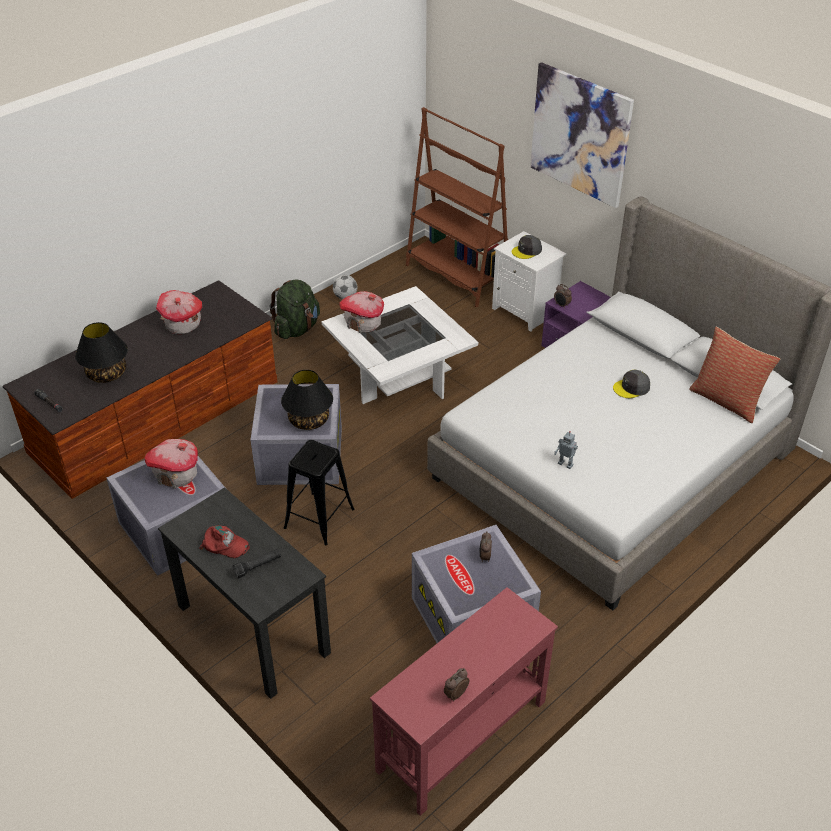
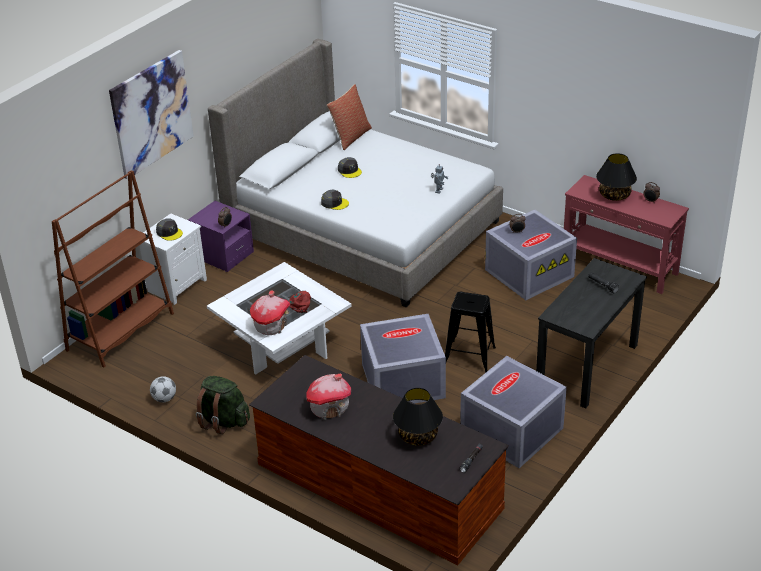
camera: 100 degrees left, 5 degrees down
toy house [144,439,198,489] -> none
red cap [199,525,250,558] -> red cap moved to [289,291,311,313]
black table lamp [281,370,333,430] -> black table lamp moved to [596,153,637,201]
none -> grey cap [321,189,349,210]

